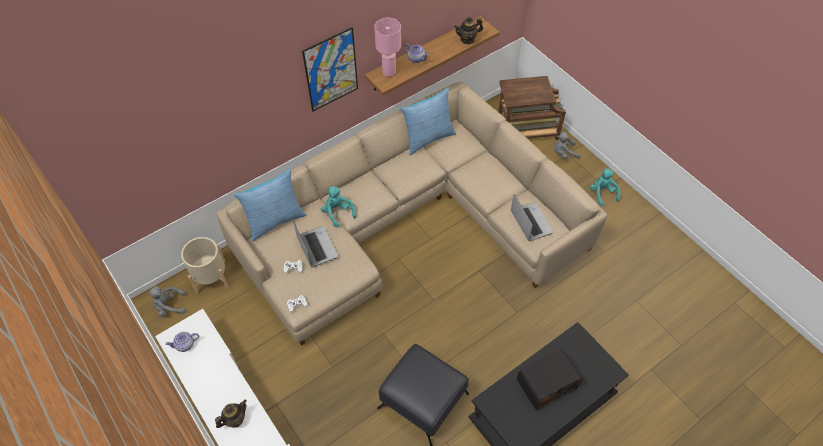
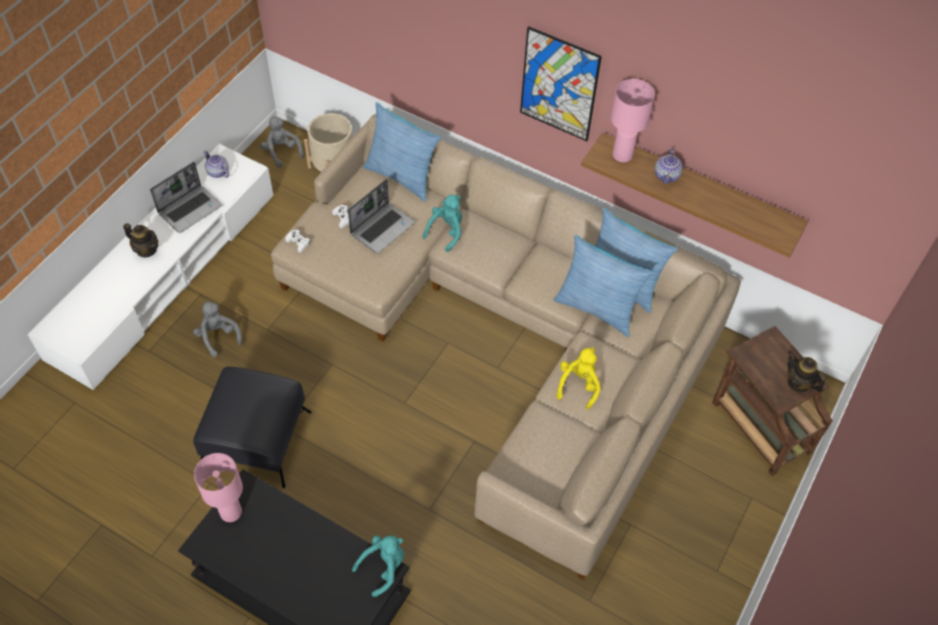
camera: 65 degrees right, 0 degrees up
teapot [454,17,483,44] -> teapot moved to [787,351,827,393]
laptop [511,194,554,241] -> laptop moved to [150,162,222,233]
radio [517,349,583,410] -> none
grey plush toy [554,132,581,159] -> grey plush toy moved to [193,300,242,358]
turquoise plush toy [590,168,620,206] -> turquoise plush toy moved to [352,535,404,597]
none -> pink table lamp [194,453,243,522]
none -> pillow [554,235,654,337]
none -> yellow plush toy [556,348,601,409]

